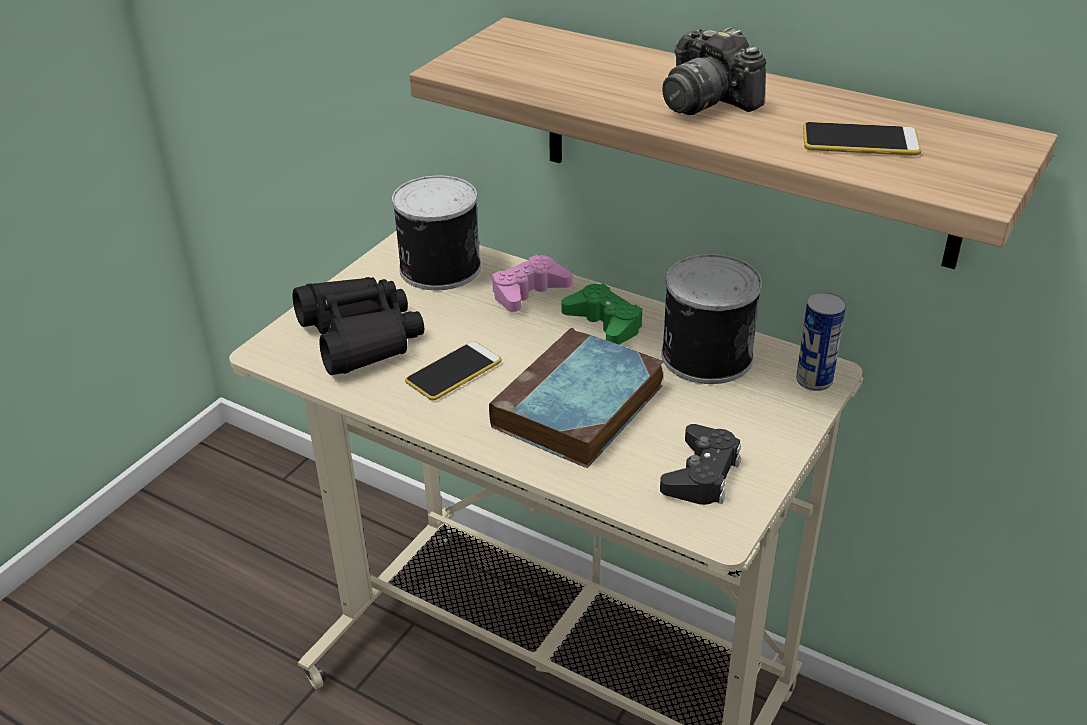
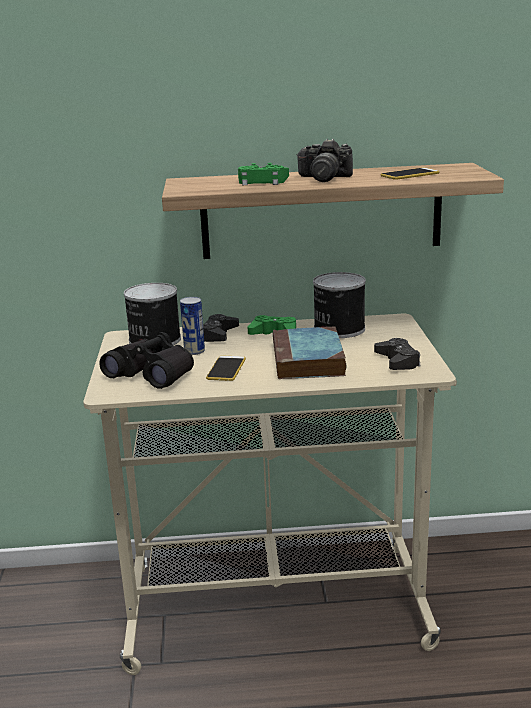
camera: 35 degrees left, 15 degrees down
pink game controller [492,255,573,312] -> black game controller [203,314,239,342]
can [796,292,846,391] -> can moved to [180,297,205,355]
none -> green game controller [238,163,289,185]

